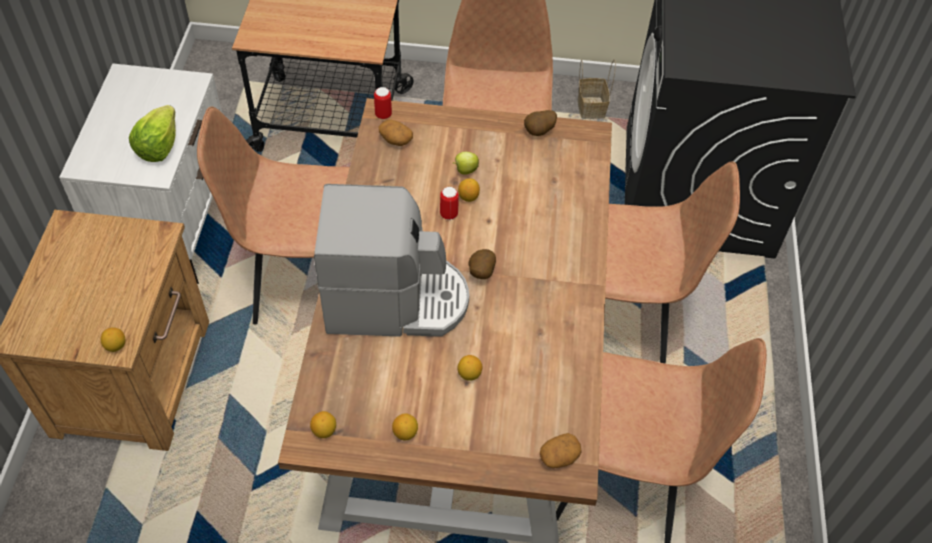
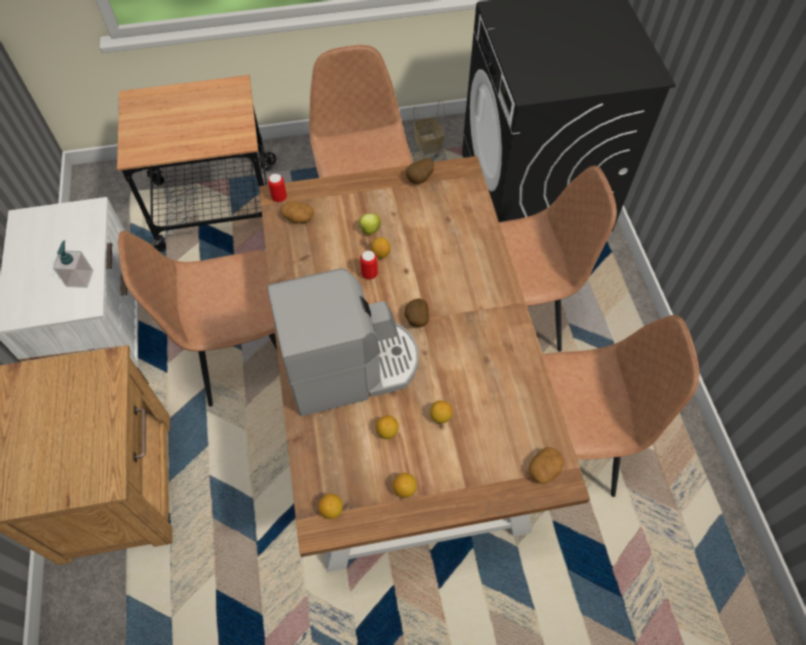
camera: 15 degrees left, 5 degrees up
lemon [101,327,125,352] -> lemon moved to [376,416,399,439]
lettuce [129,105,176,162] -> soap dispenser [53,241,93,288]

